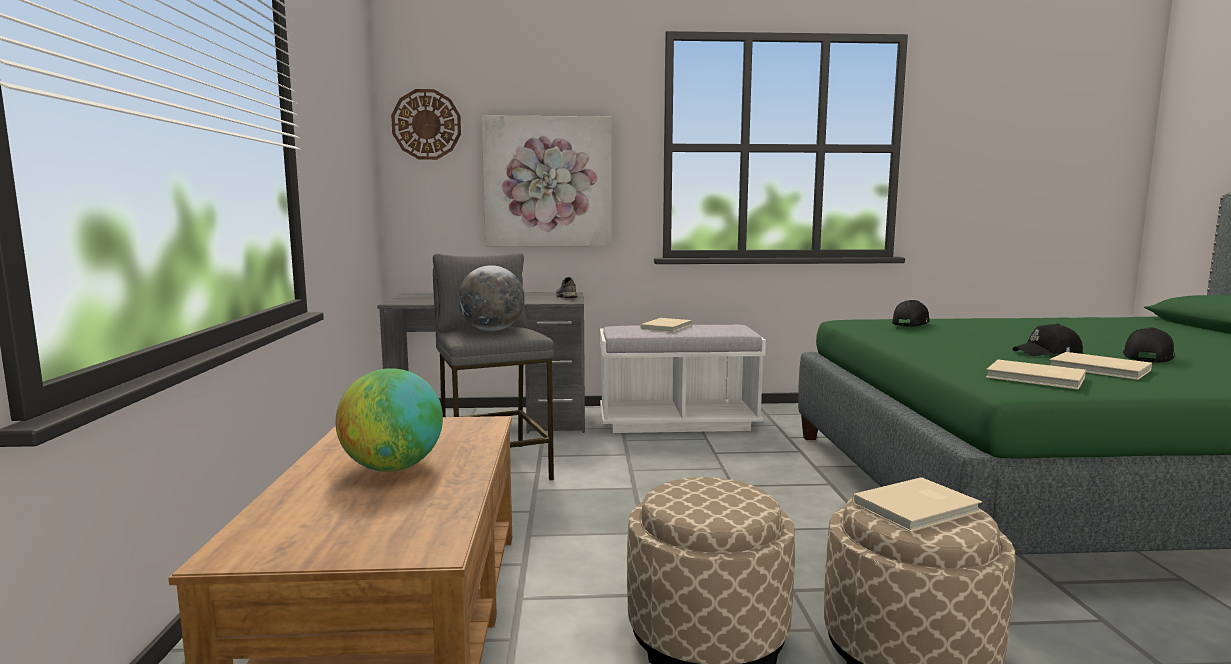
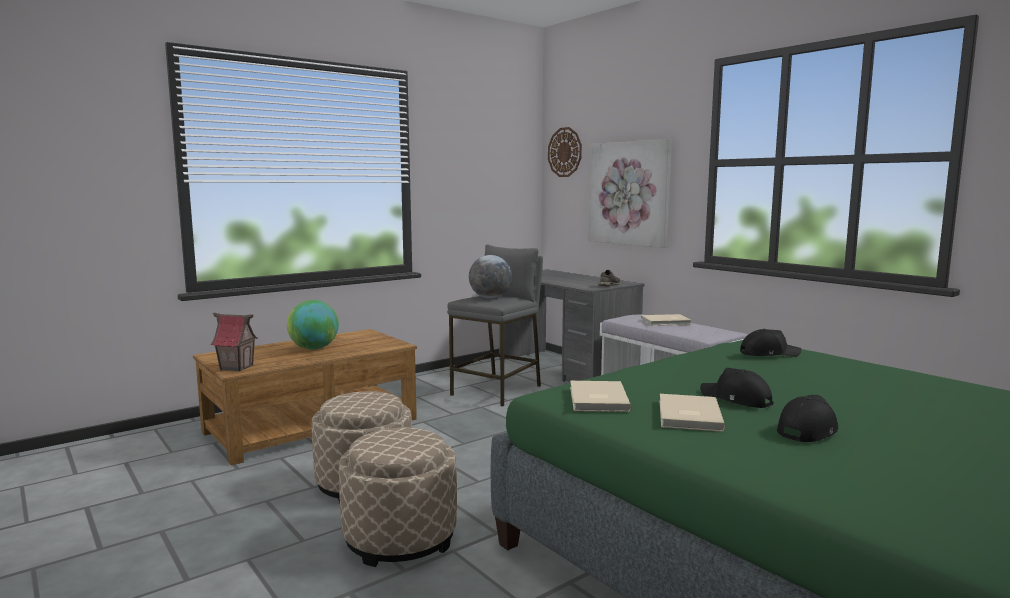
camera: 55 degrees right, 0 degrees up
beige book [852,477,982,532] -> none
black cap [1123,327,1175,362] -> black cap turned 45 degrees counterclockwise [777,395,838,442]
none -> toy house [211,313,258,371]

